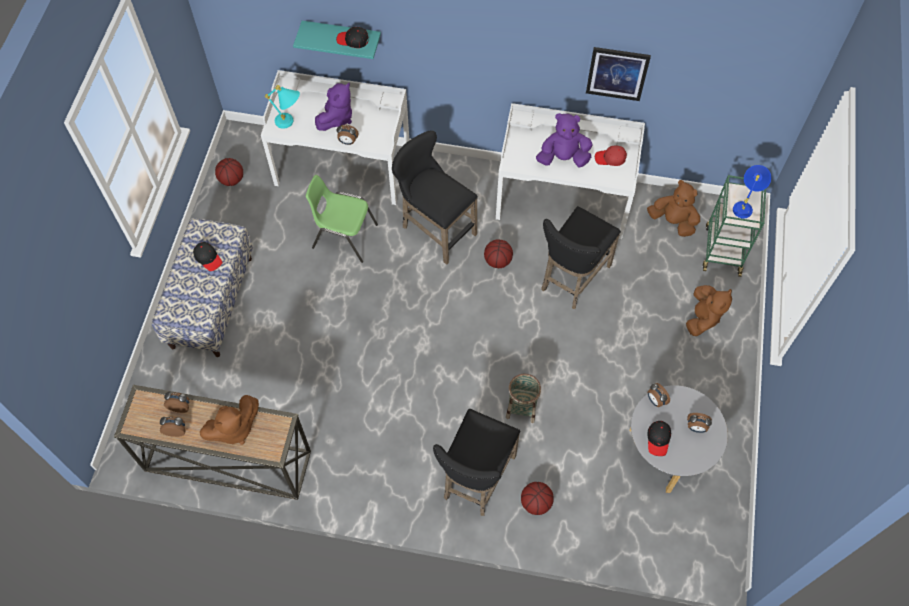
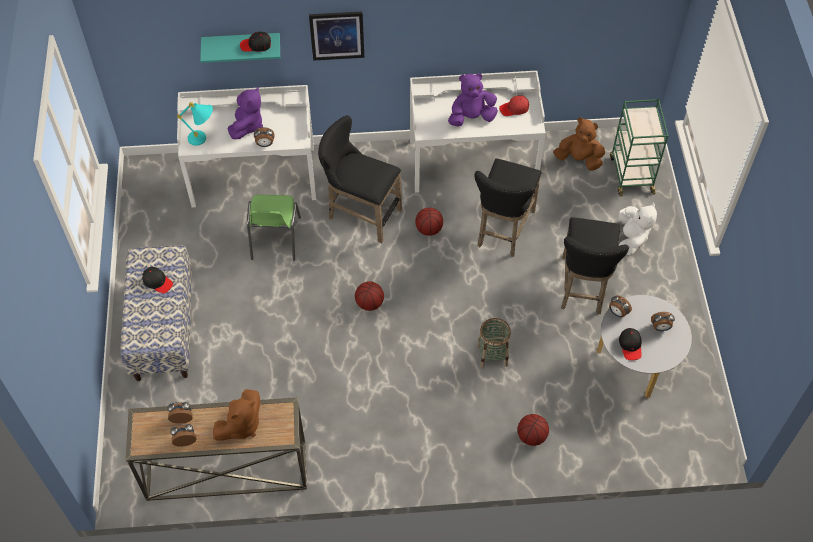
camera: 15 degrees left, 5 degrees down
basketball [215,158,243,186] -> basketball moved to [355,281,384,311]
green chair [306,175,378,263] -> green chair turned 90 degrees counterclockwise [247,195,301,261]
black stool [433,409,520,516] -> black stool moved to [561,217,629,314]
picture [586,47,651,101] -> picture moved to [309,12,364,61]
brown plush toy [686,285,732,336] -> white plush toy [618,202,657,255]
blue table lamp [733,165,771,219] -> none

